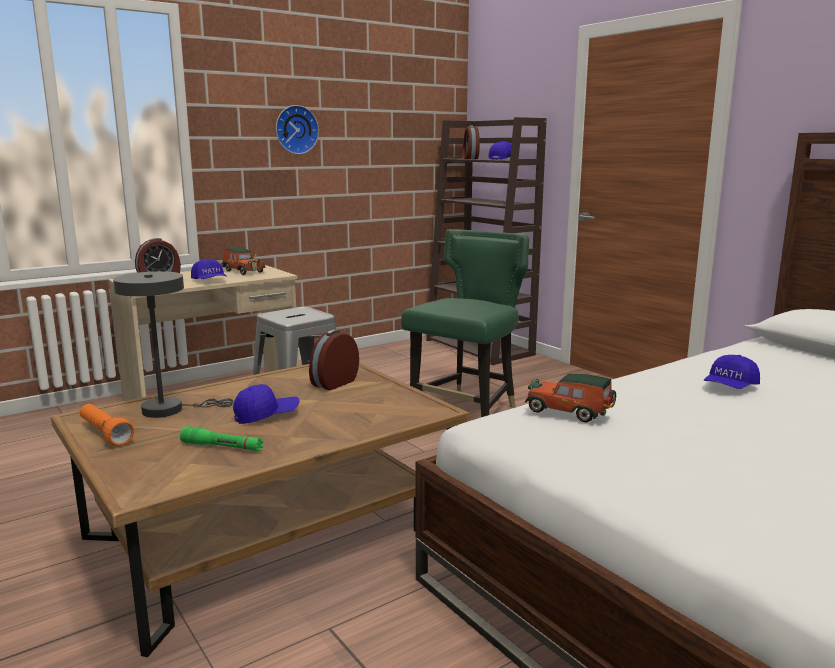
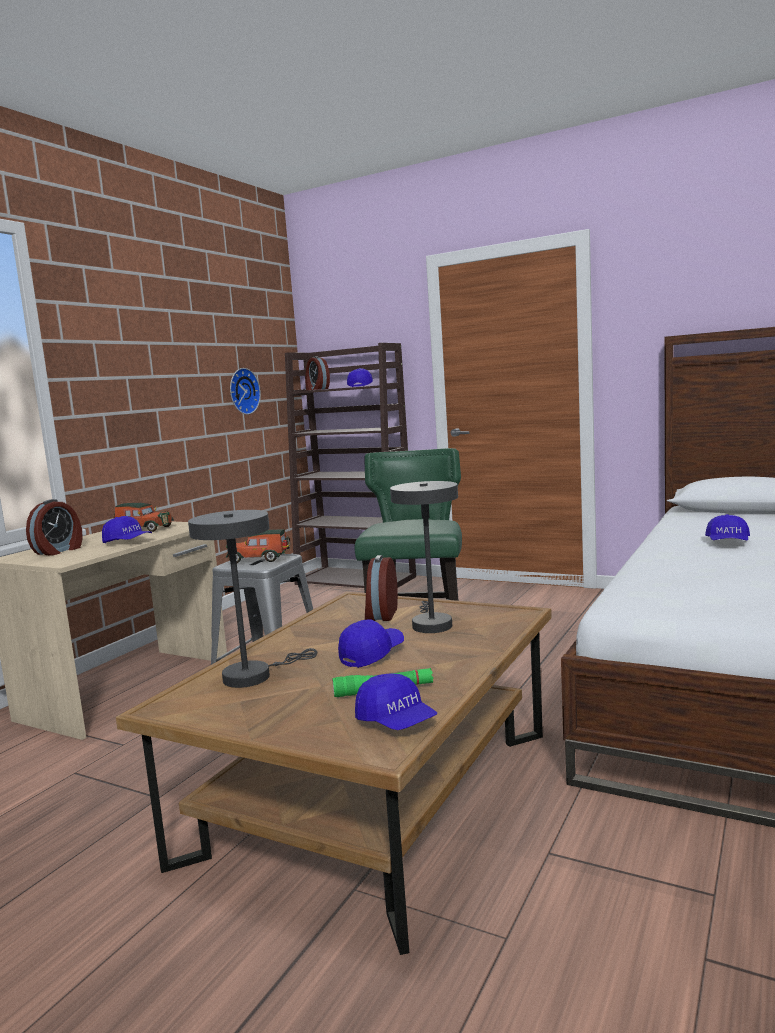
camera: 25 degrees left, 5 degrees down
orange flashlight [80,404,134,446] -> none
wall clock [276,105,319,154] -> wall clock moved to [230,368,261,415]
toy car [524,374,616,422] -> toy car moved to [226,529,290,563]
none -> blue cap [355,673,437,730]
none -> grey table lamp [390,481,458,633]

